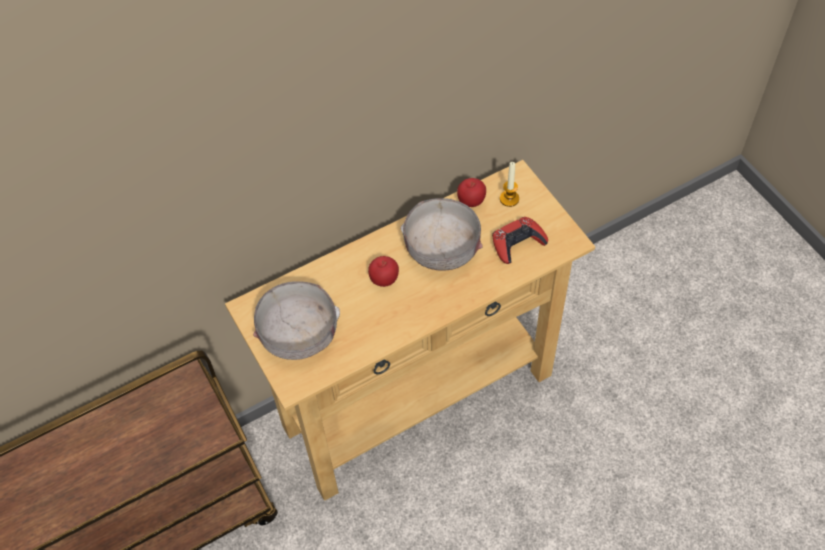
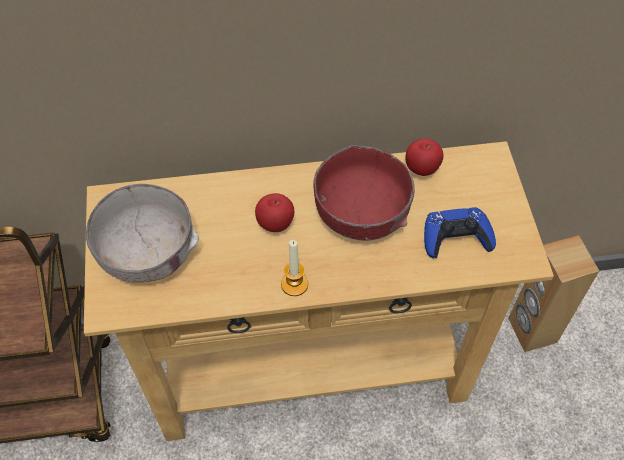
camera: 20 degrees right, 0 degrees up
grey bowl [400,198,483,271] -> red bowl [313,145,415,241]
red game controller [492,217,548,264] -> blue game controller [424,207,496,258]
candle [500,162,519,207] -> candle moved to [281,240,308,296]
none -> brown speaker [508,235,599,352]

